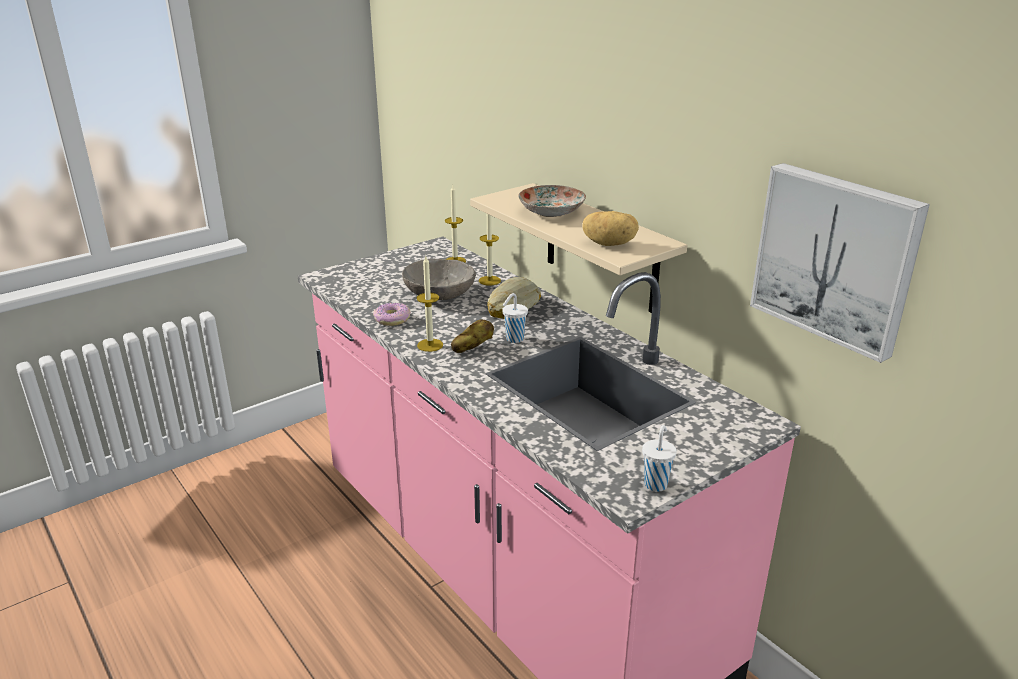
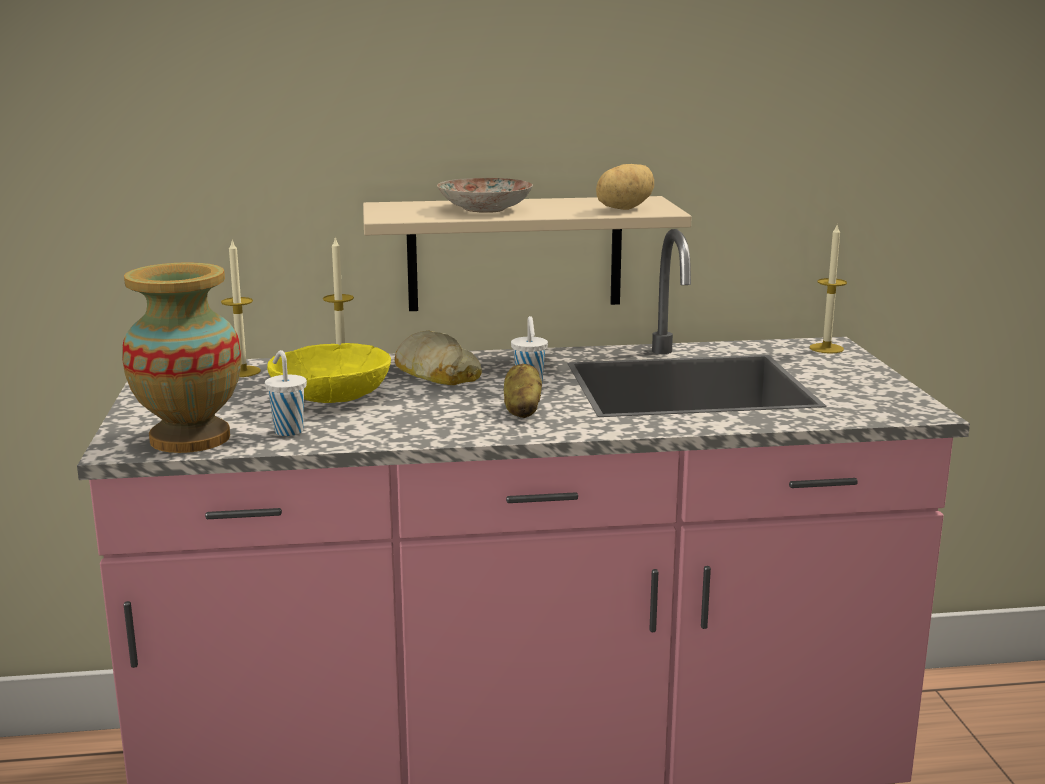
camera: 60 degrees left, 10 degrees down
donut [373,303,411,326] -> none
grey bowl [402,259,476,300] -> yellow bowl [267,343,391,403]
candle [416,256,443,352] -> candle moved to [810,223,847,354]
white cup [642,425,677,492] -> white cup moved to [265,350,307,436]
picture [750,163,930,363] -> none
none -> vase [122,262,242,453]

